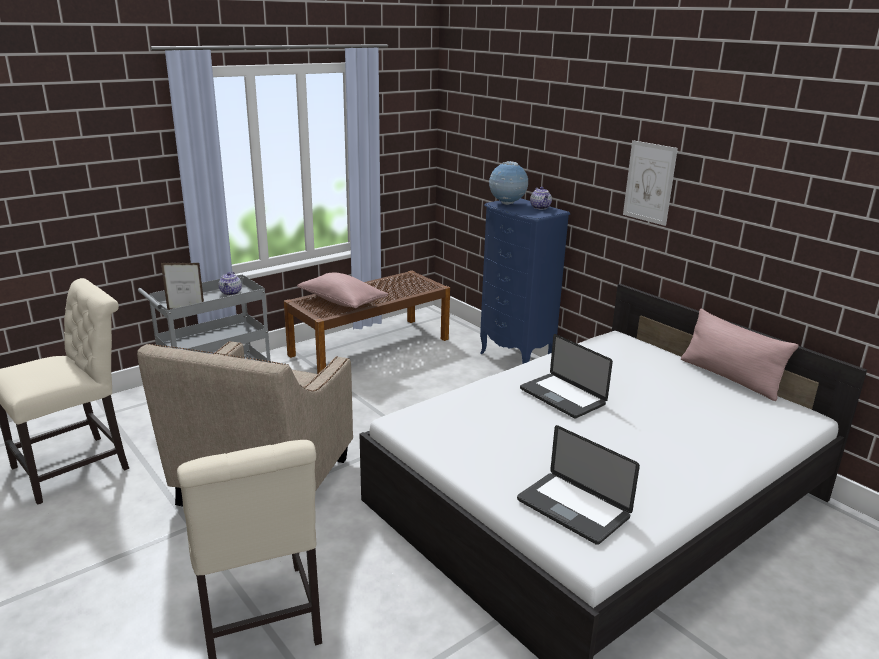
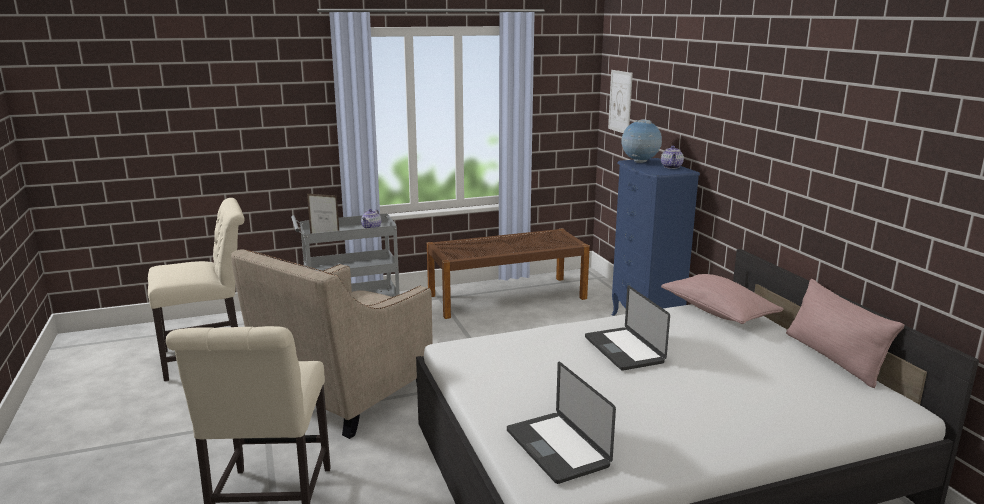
camera: 20 degrees right, 5 degrees down
pink pillow [297,273,388,308] -> pink pillow moved to [661,274,783,324]
picture [623,140,678,226] -> picture moved to [608,70,633,133]

